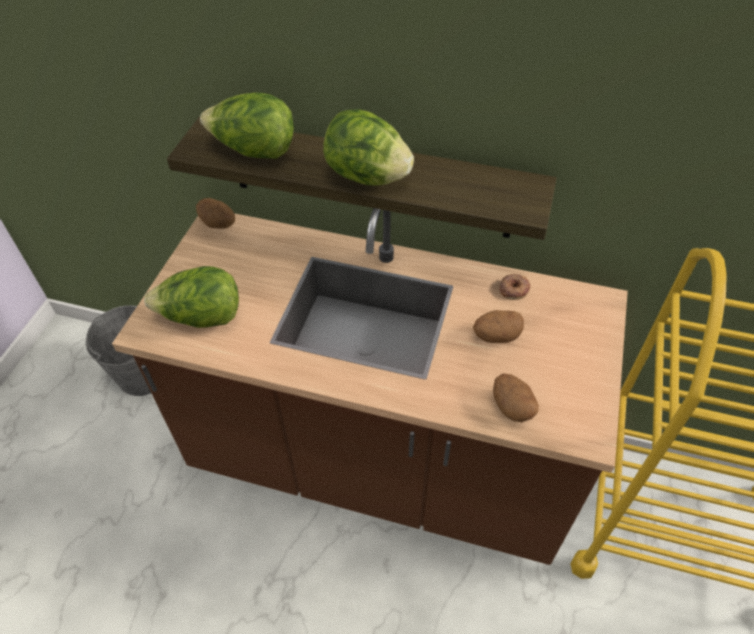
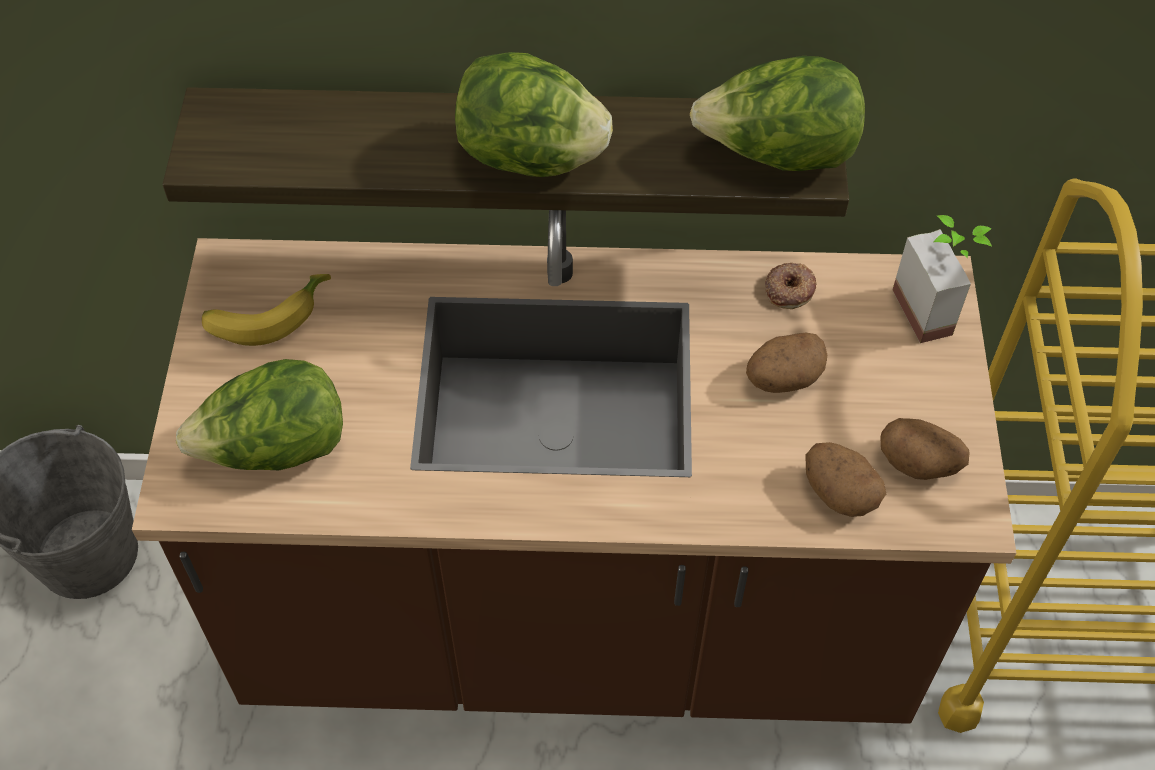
camera: 15 degrees left, 5 degrees up
potato [196,198,235,229] -> potato moved to [880,418,969,480]
lettuce [200,92,294,159] -> lettuce moved to [690,56,865,171]
none -> banana [202,274,331,346]
none -> potted plant [893,215,992,343]

